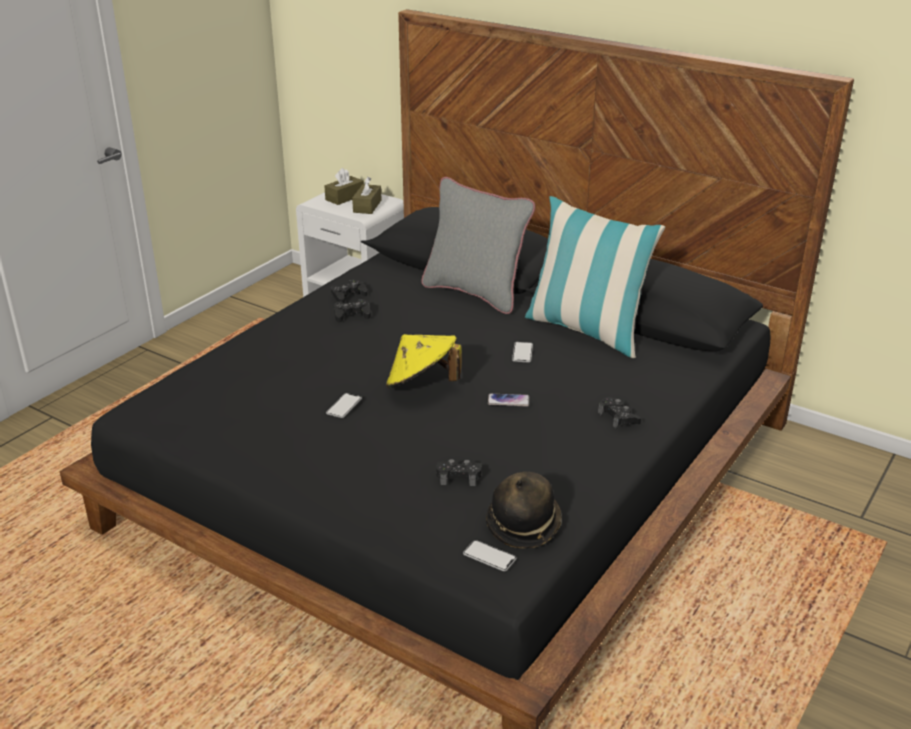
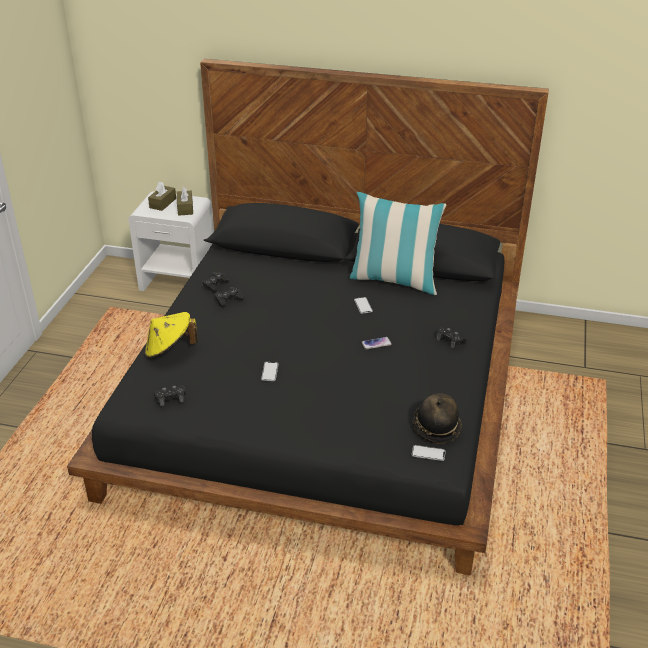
camera: 20 degrees left, 5 degrees up
yellow hat [386,334,462,388] -> yellow hat moved to [145,312,198,359]
grey pillow [421,177,535,314] -> none
black game controller [436,459,482,486] -> black game controller moved to [154,385,186,406]

